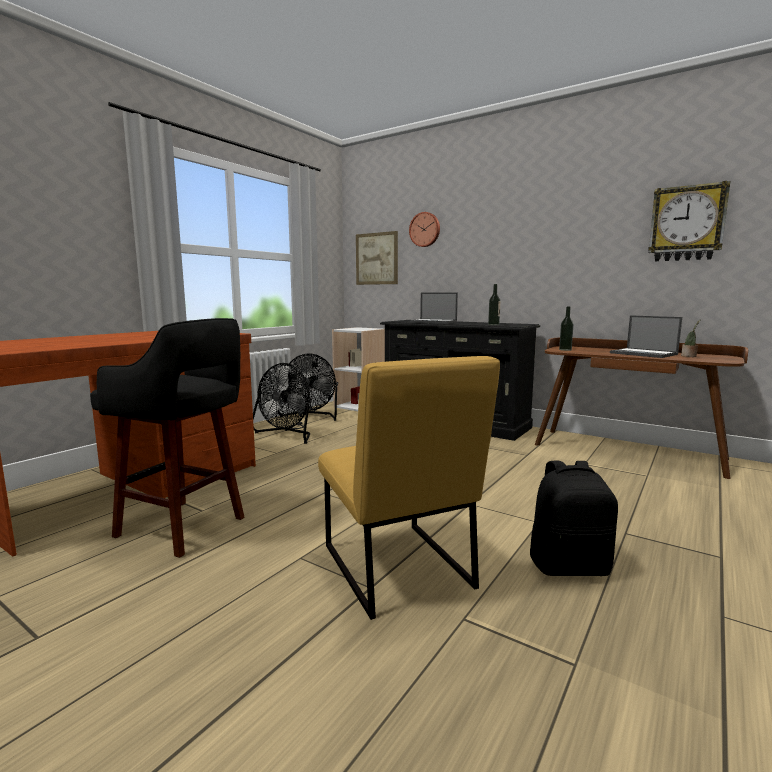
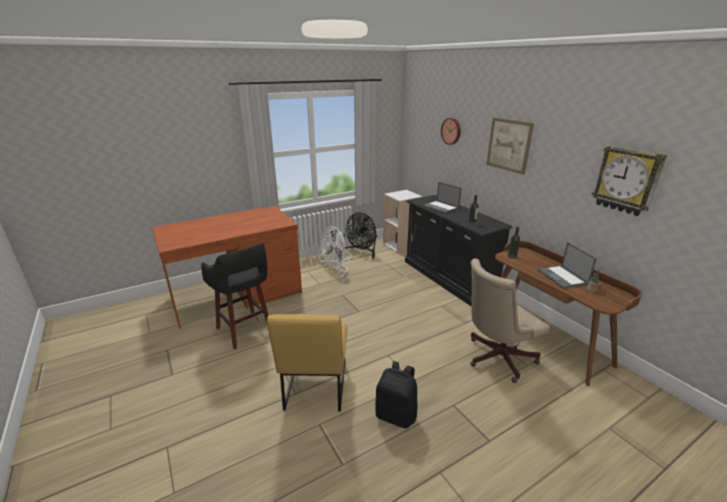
camera: 25 degrees right, 15 degrees up
black fan [253,363,312,444] -> white fan [317,226,351,279]
picture [356,231,398,285] -> picture moved to [486,117,534,175]
none -> beige office chair [470,258,550,383]

